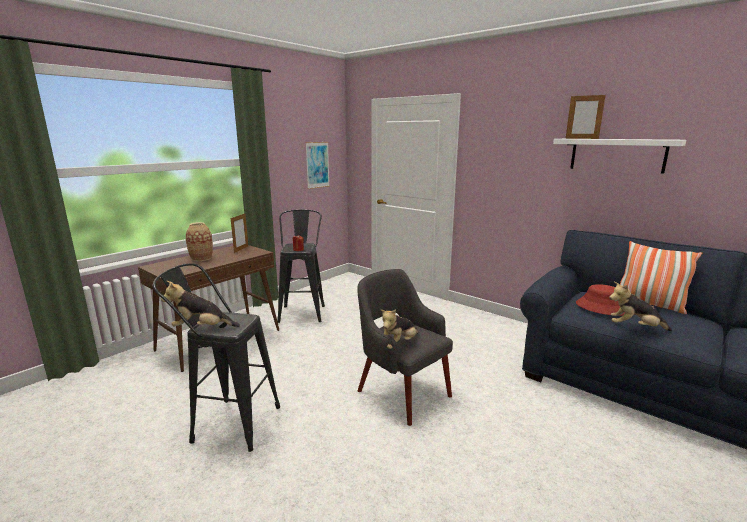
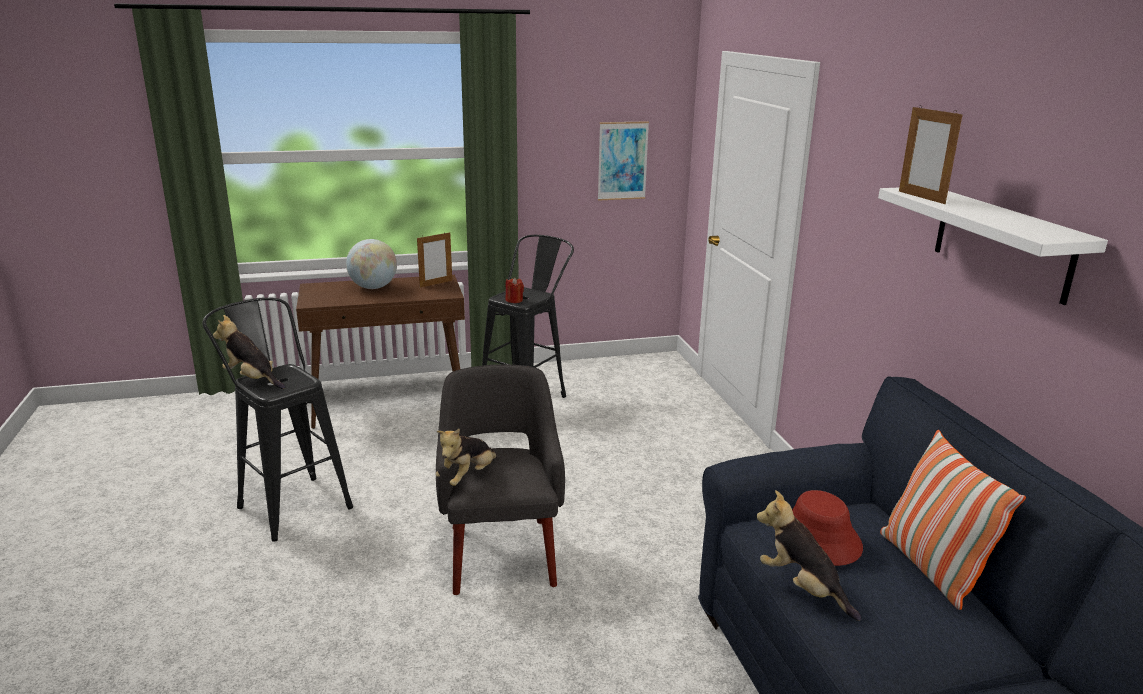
camera: 35 degrees right, 5 degrees up
vase [186,222,213,261] -> globe [346,239,397,289]
plush toy [381,309,418,349] -> plush toy turned 45 degrees counterclockwise [435,429,498,486]

